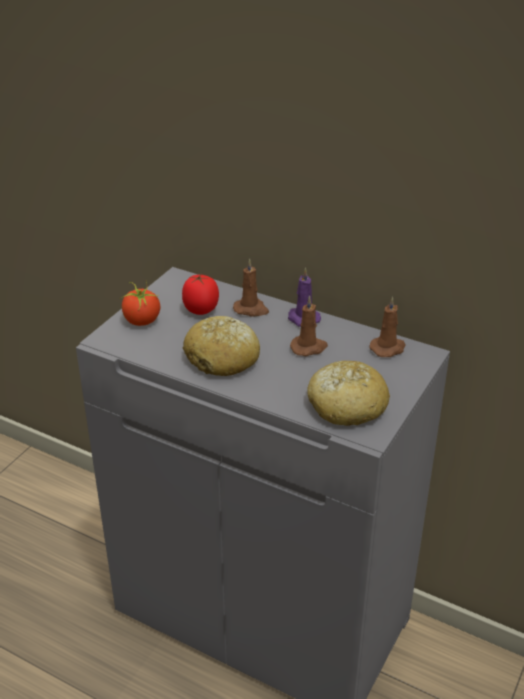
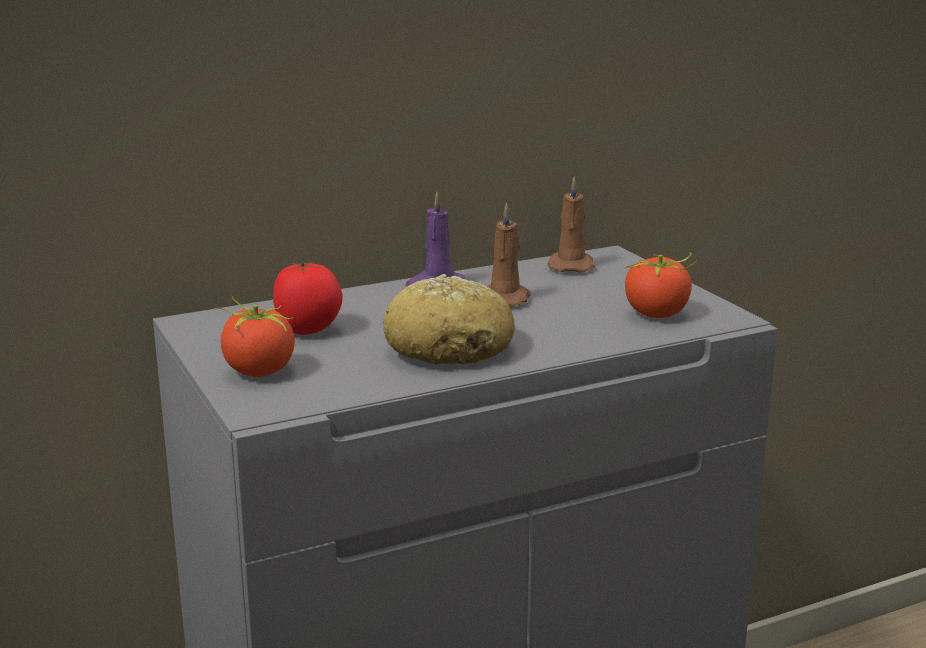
camera: 55 degrees left, 15 degrees down
brown candle [233,259,269,317] -> none
bread [307,361,390,426] -> tomato [623,253,697,318]

